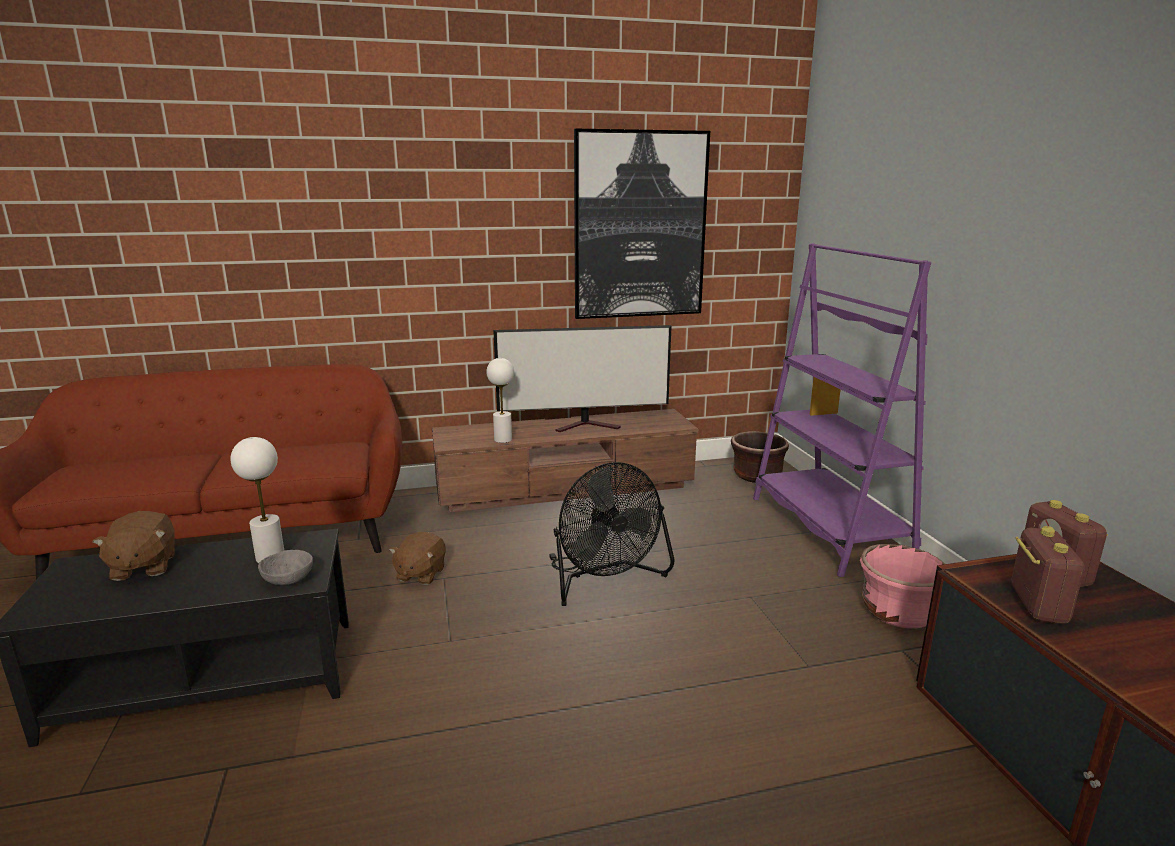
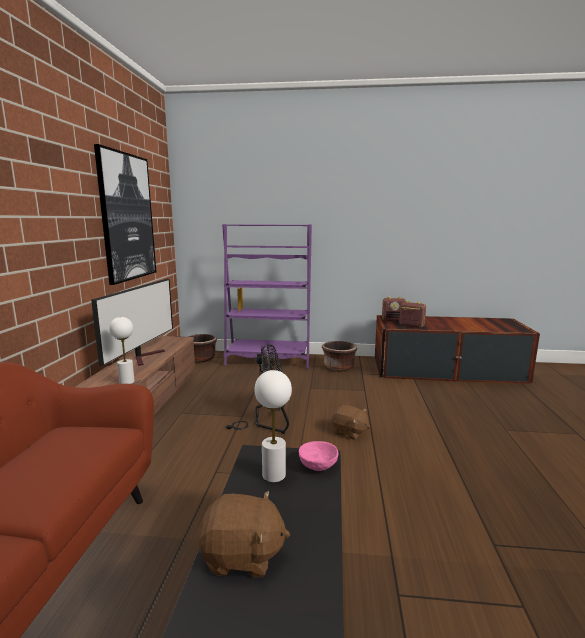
camera: 70 degrees left, 5 degrees down
grey bowl [258,550,313,585] -> pink bowl [299,441,339,471]
brown plush toy [389,532,446,585] -> brown plush toy moved to [332,405,370,440]
pink planter [860,544,945,628] -> brown planter [322,341,357,371]

